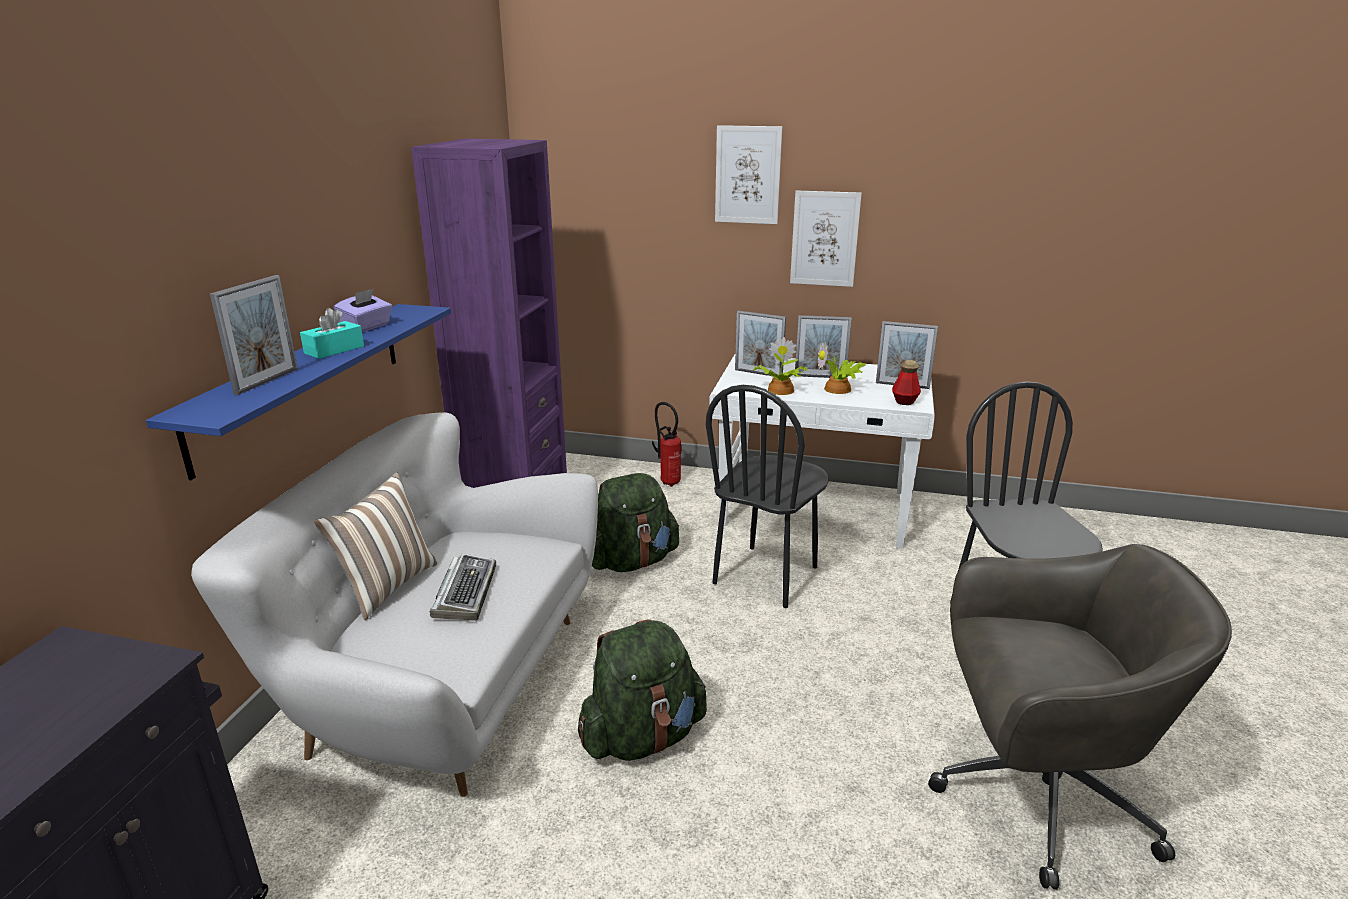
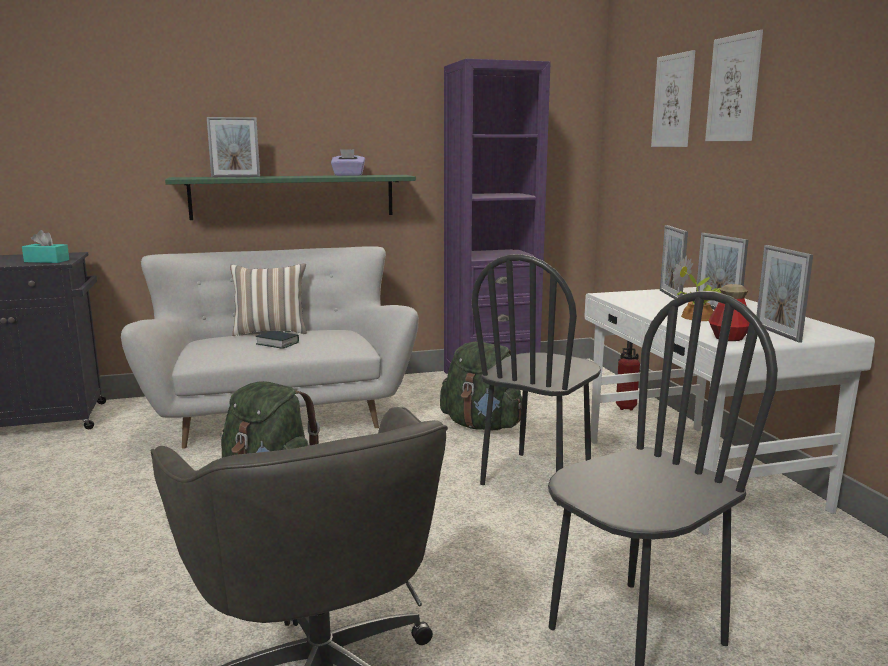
camera: 60 degrees right, 10 degrees down
blue shelf [146,304,451,480] -> green shelf [165,175,416,220]
turquoise tissue box [300,308,364,359] -> turquoise tissue box moved to [22,230,69,263]
keyboard [430,553,496,621] -> book [255,331,299,349]
black chair [706,385,829,608] -> black chair turned 60 degrees counterclockwise [472,254,601,506]
potted plant [753,337,807,395] -> none
picture [790,190,862,287] -> picture moved to [651,50,695,147]

